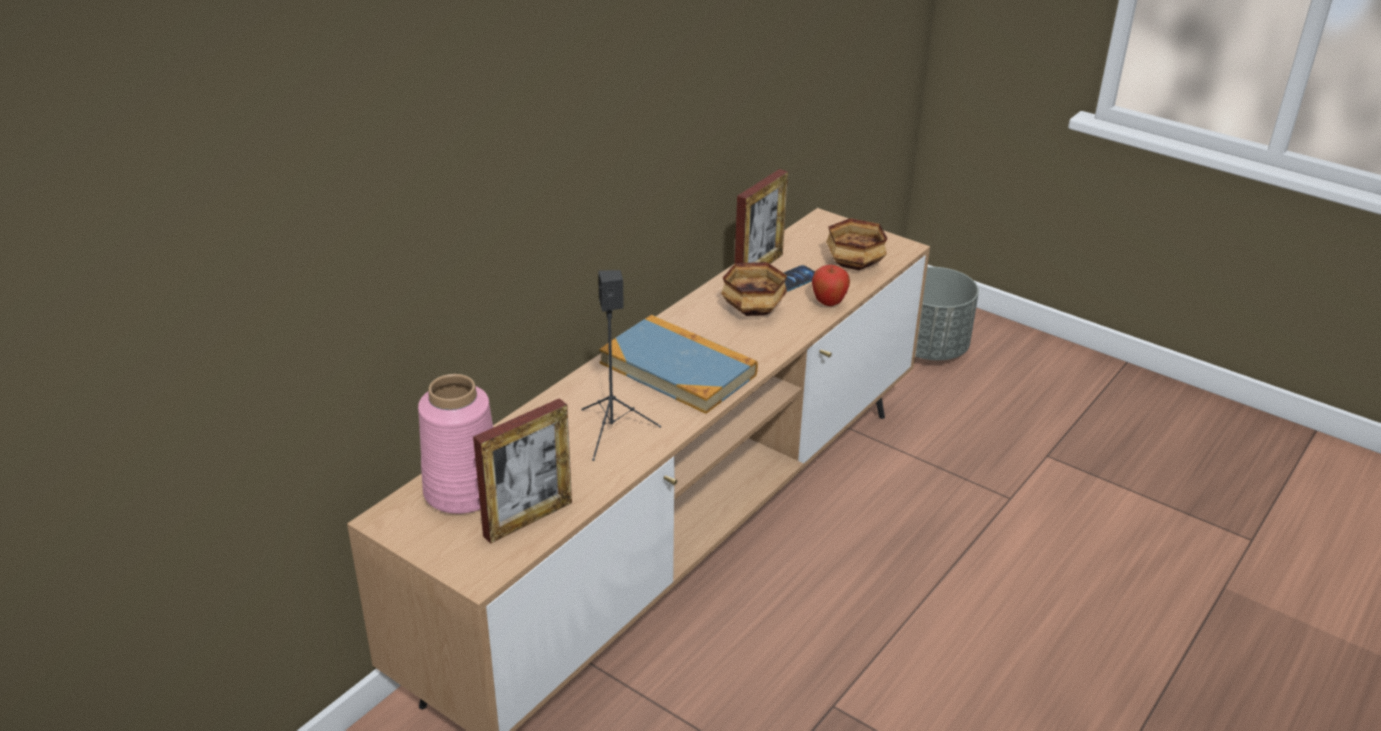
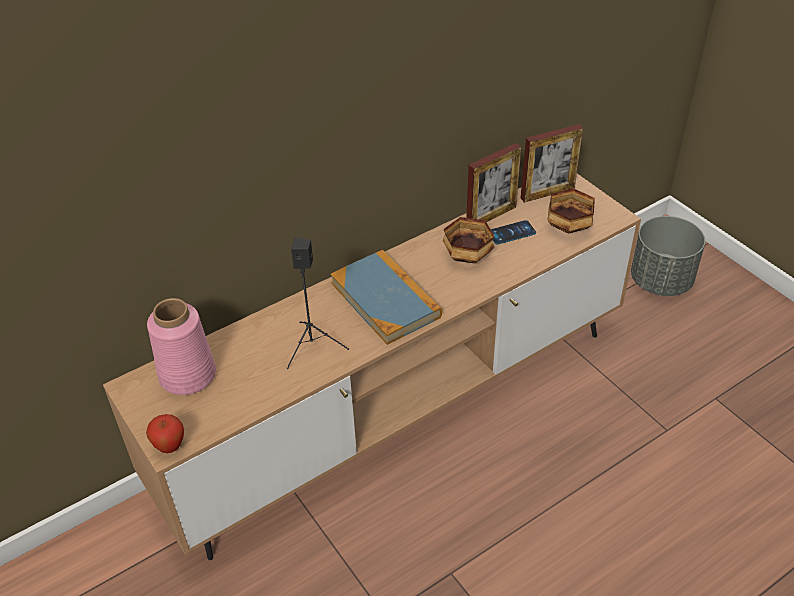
camera: 20 degrees right, 10 degrees up
picture frame [473,398,572,544] -> picture frame moved to [521,124,583,203]
apple [812,265,850,306] -> apple moved to [146,414,184,453]

